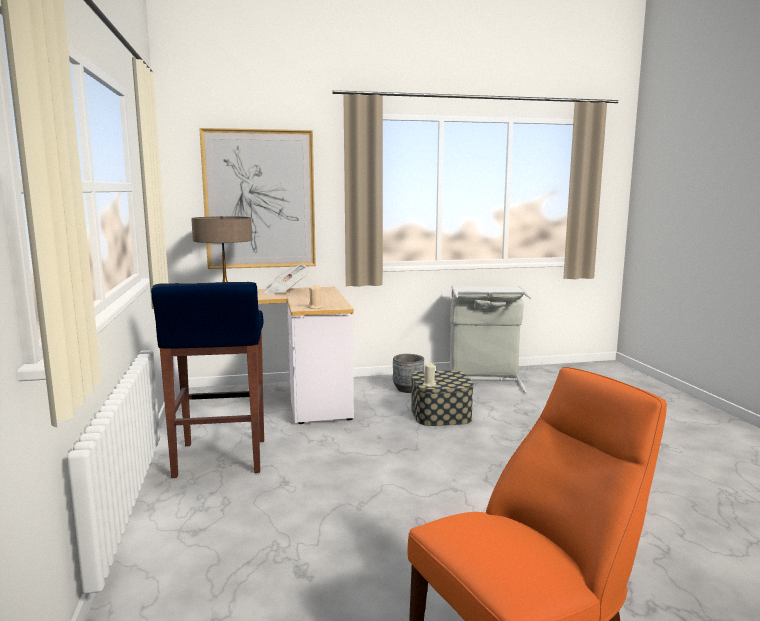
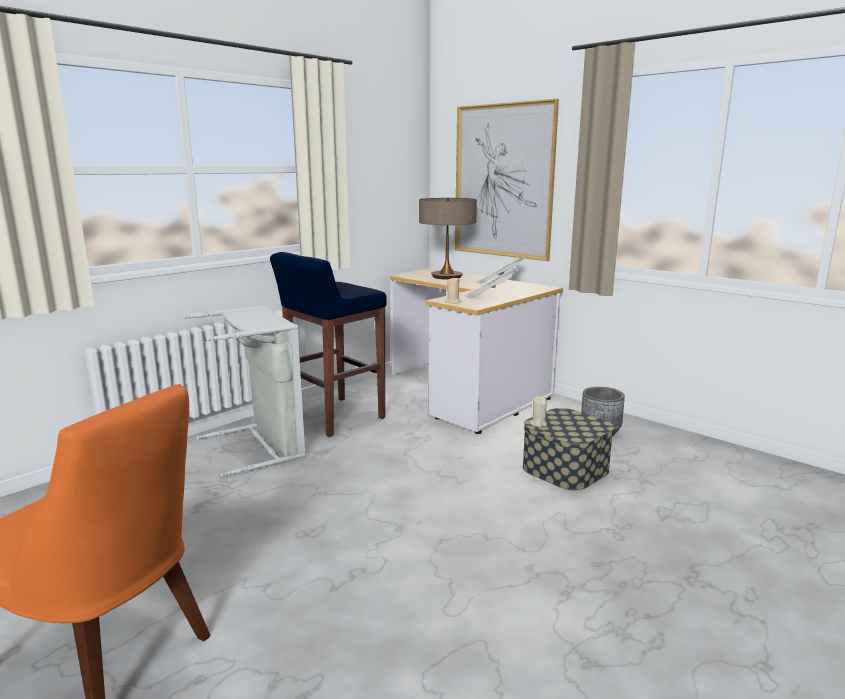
camera: 55 degrees right, 5 degrees up
grey laundry basket [450,285,532,393] -> grey laundry basket moved to [183,306,306,477]
none -> newspaper [465,268,519,298]

